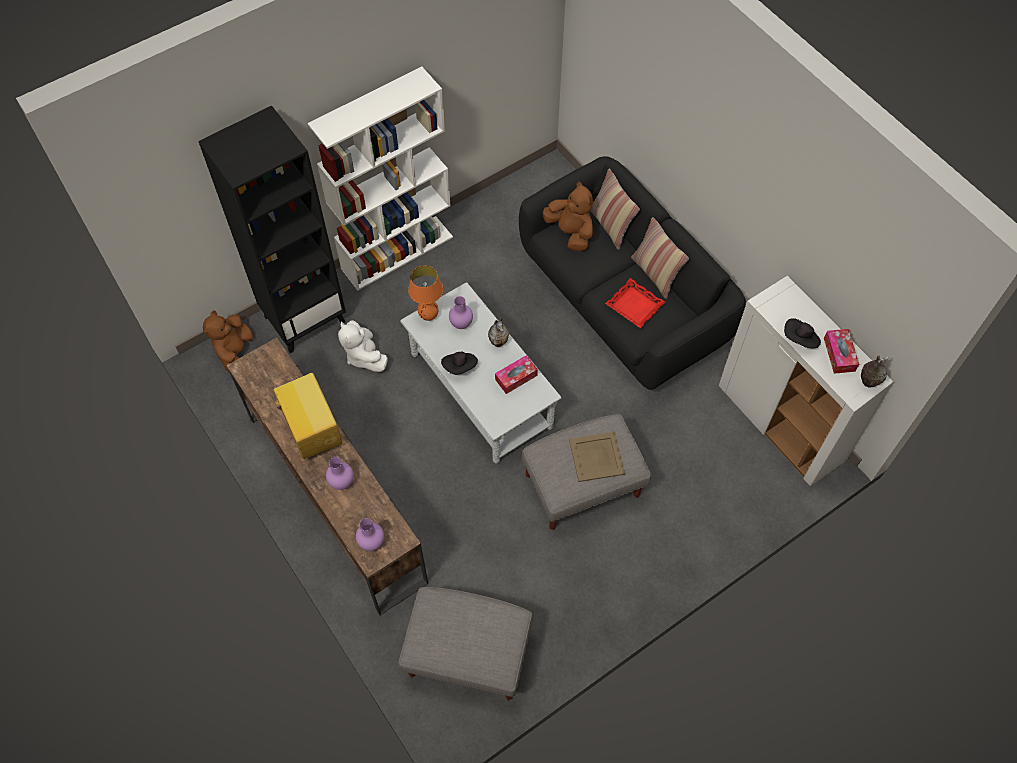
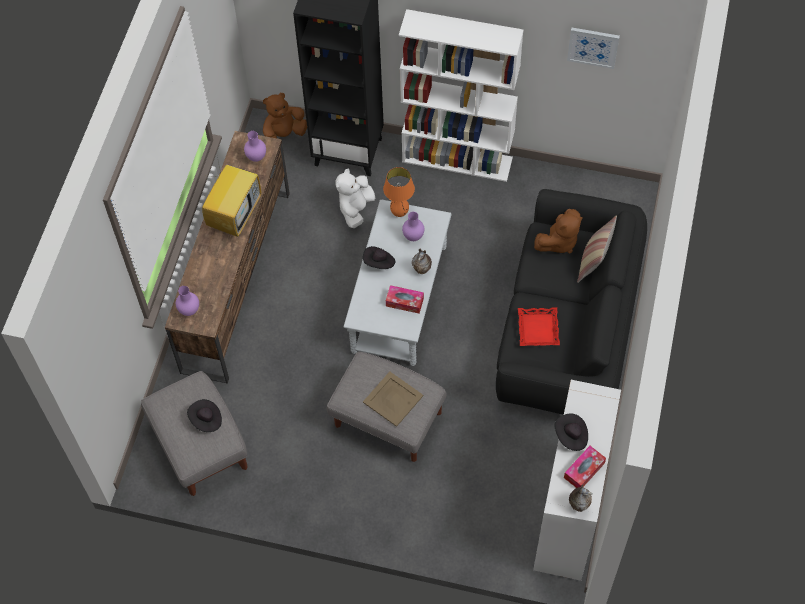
camera: 50 degrees right, 0 degrees up
purple vase [326,457,354,490] -> purple vase moved to [244,131,266,162]
brown plush toy [543,181,593,251] -> brown plush toy turned 45 degrees clockwise [534,209,583,254]
pillow [631,217,689,299] -> none
none -> black hat [187,399,222,432]
none -> picture [567,28,620,69]

